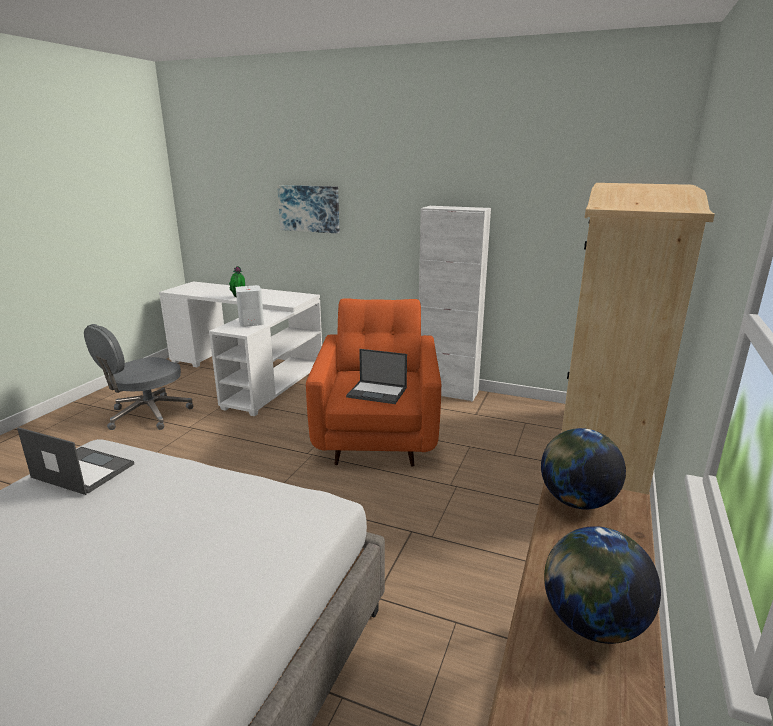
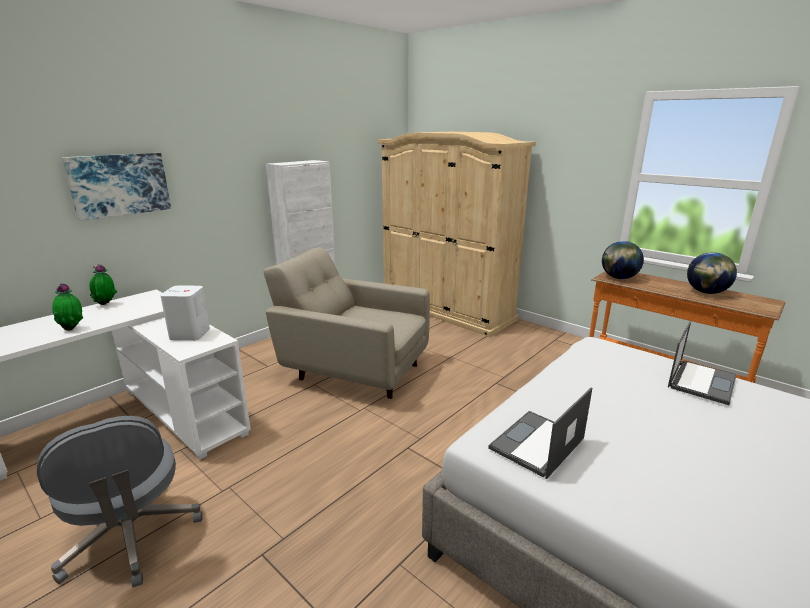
camera: 70 degrees left, 0 degrees up
orange armchair [306,298,441,467] -> beige armchair [263,247,430,399]
laptop [346,349,407,404] -> laptop moved to [668,321,737,405]
none -> potted plant [89,264,117,305]

